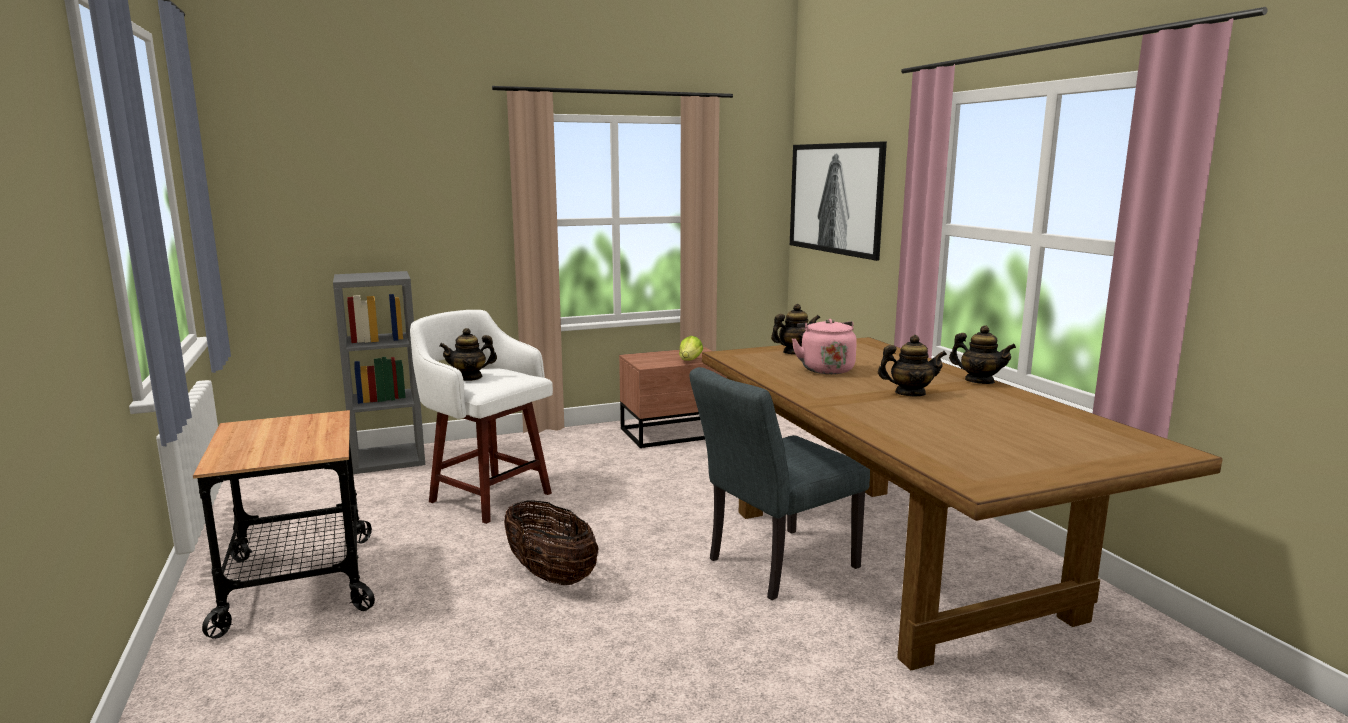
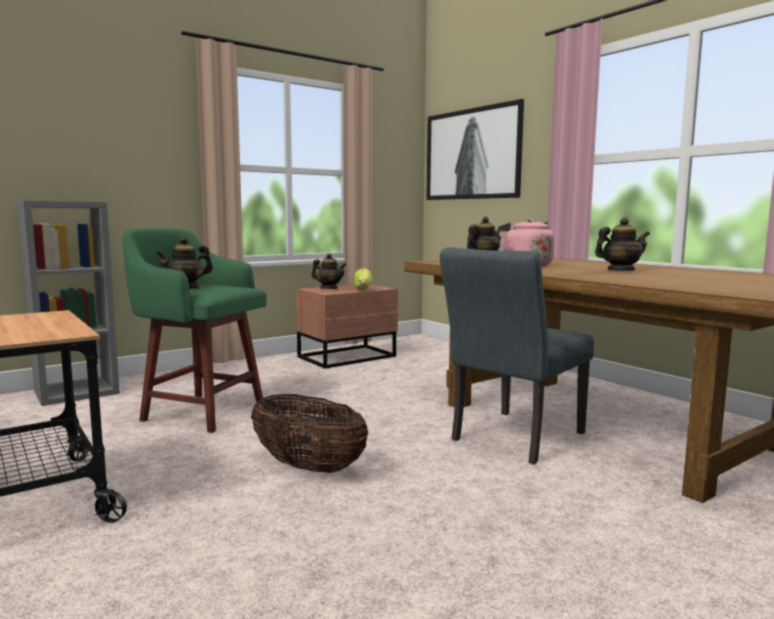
camera: 15 degrees left, 5 degrees down
white stool [410,310,553,524] -> green stool [122,228,267,433]
teapot [949,326,1016,384] -> teapot moved to [311,253,346,289]

